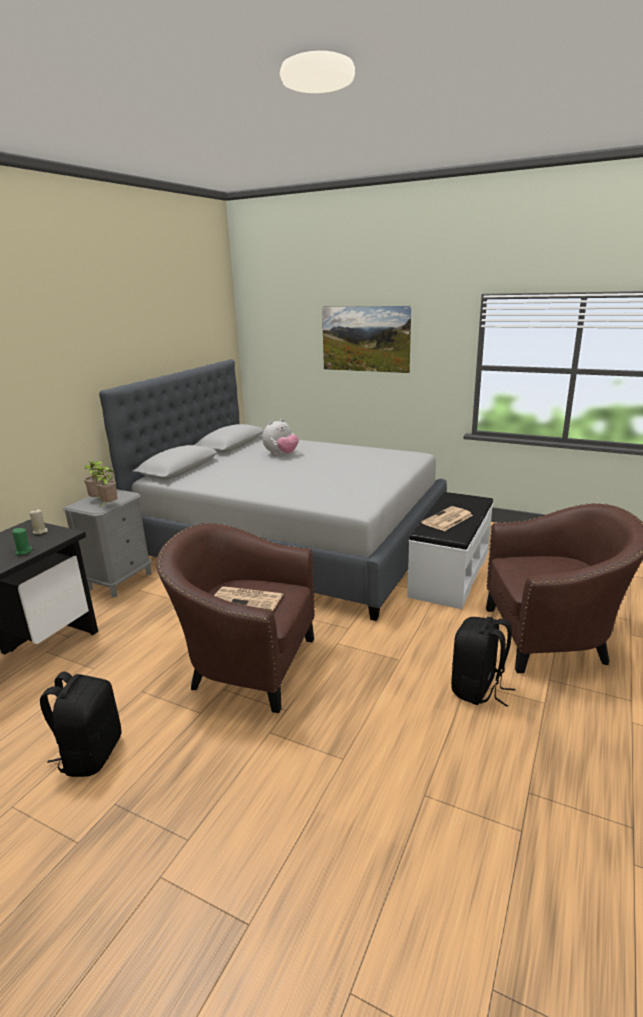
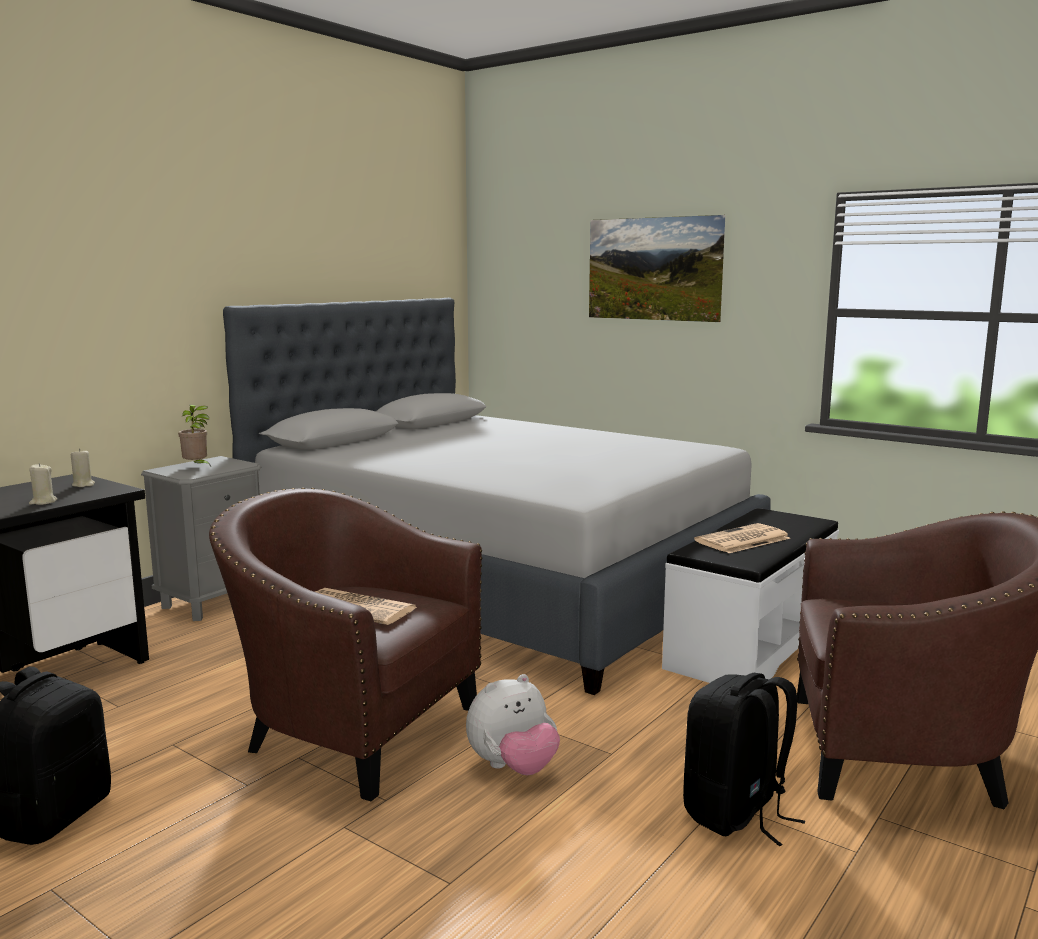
camera: 10 degrees right, 10 degrees down
green candle [12,528,32,555] -> beige candle [29,463,57,505]
potted plant [90,465,117,507] -> none
plush toy [262,419,299,455] -> plush toy moved to [466,674,560,775]

